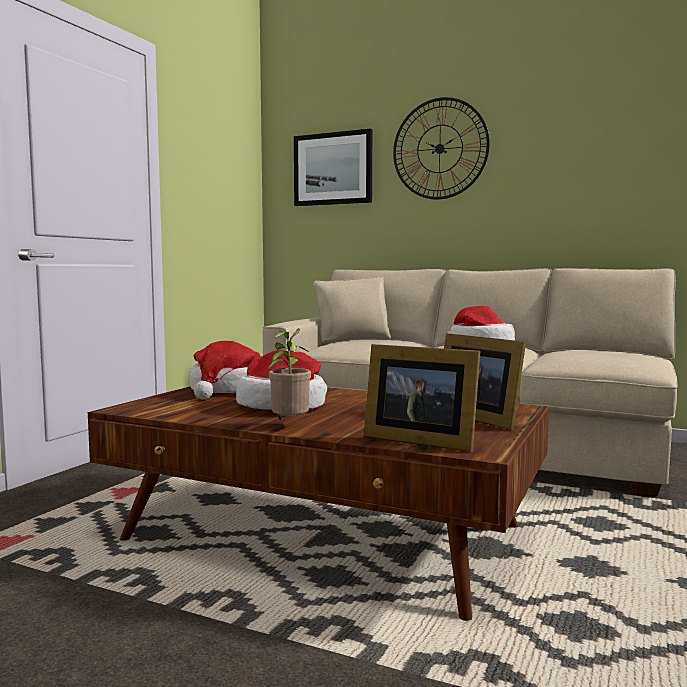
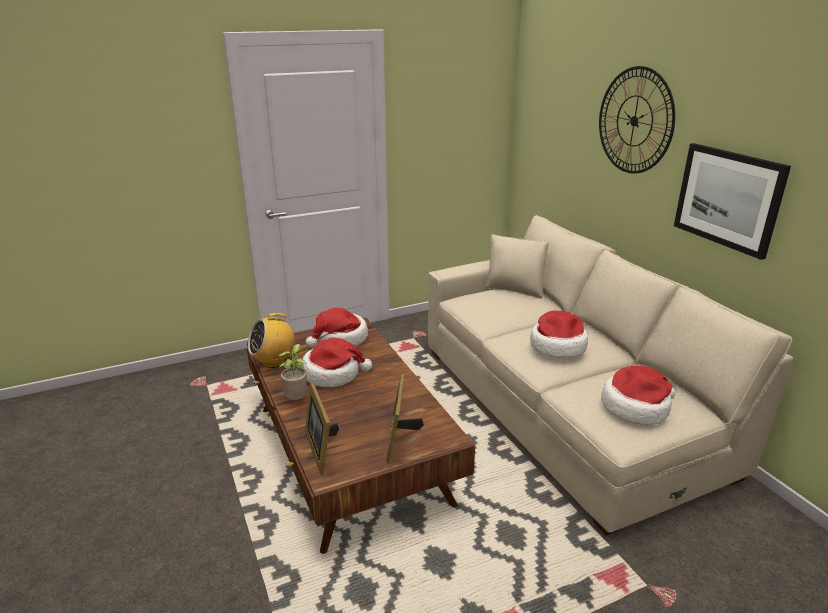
camera: 40 degrees right, 20 degrees up
picture [294,128,372,206] -> picture moved to [674,143,791,260]
none -> radio [248,313,295,368]
none -> hat [601,366,676,425]

